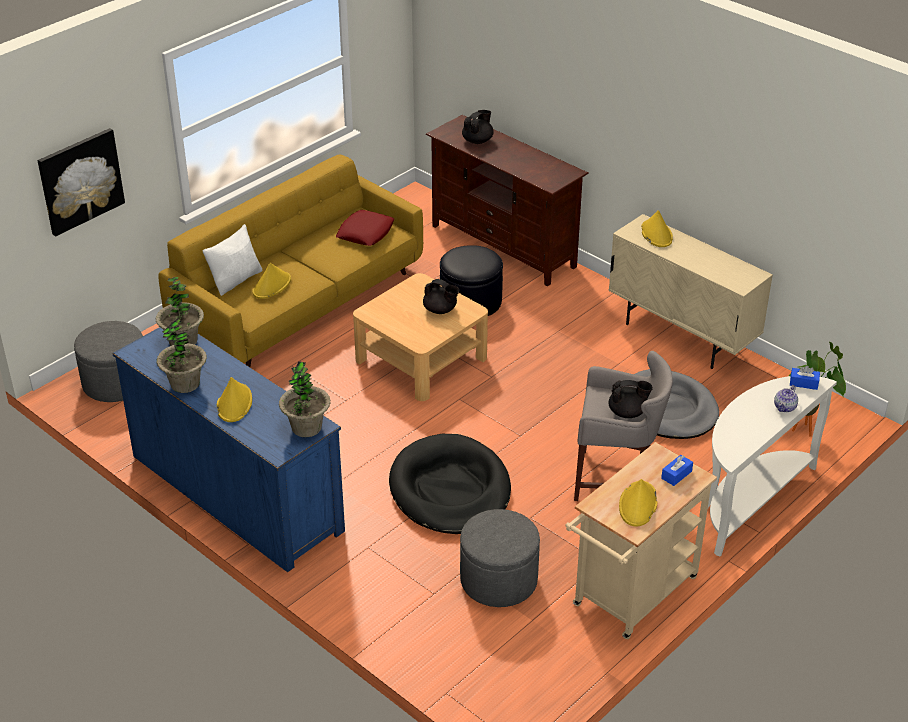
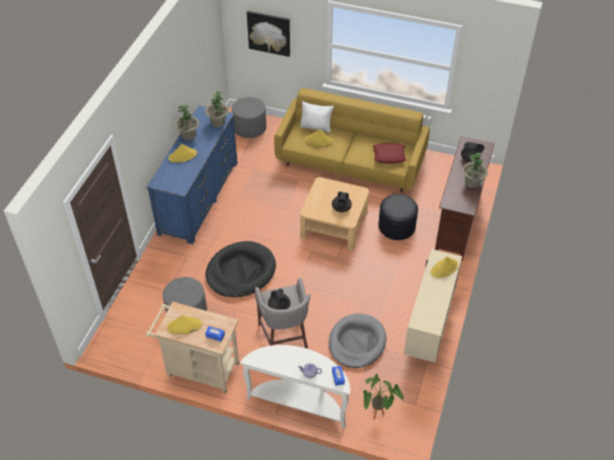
camera: 65 degrees right, 10 degrees up
potted plant [279,361,331,437] -> potted plant moved to [462,152,488,188]

